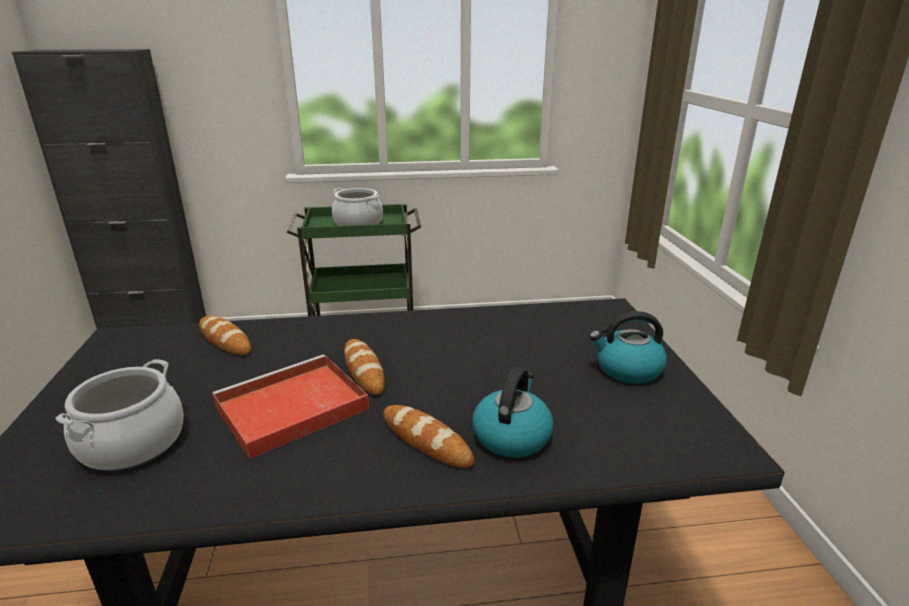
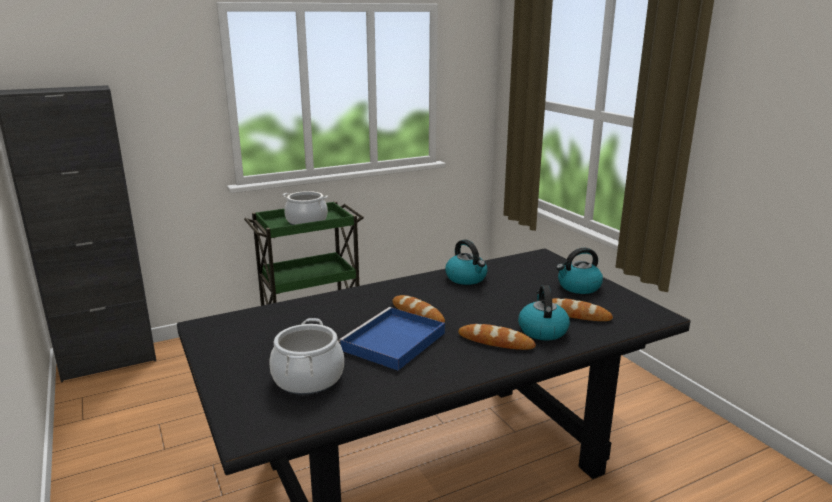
camera: 20 degrees left, 5 degrees down
bread [199,316,251,355] -> bread moved to [552,298,613,321]
red tray [212,354,369,459] -> blue tray [338,307,445,370]
none -> kettle [445,240,487,285]

